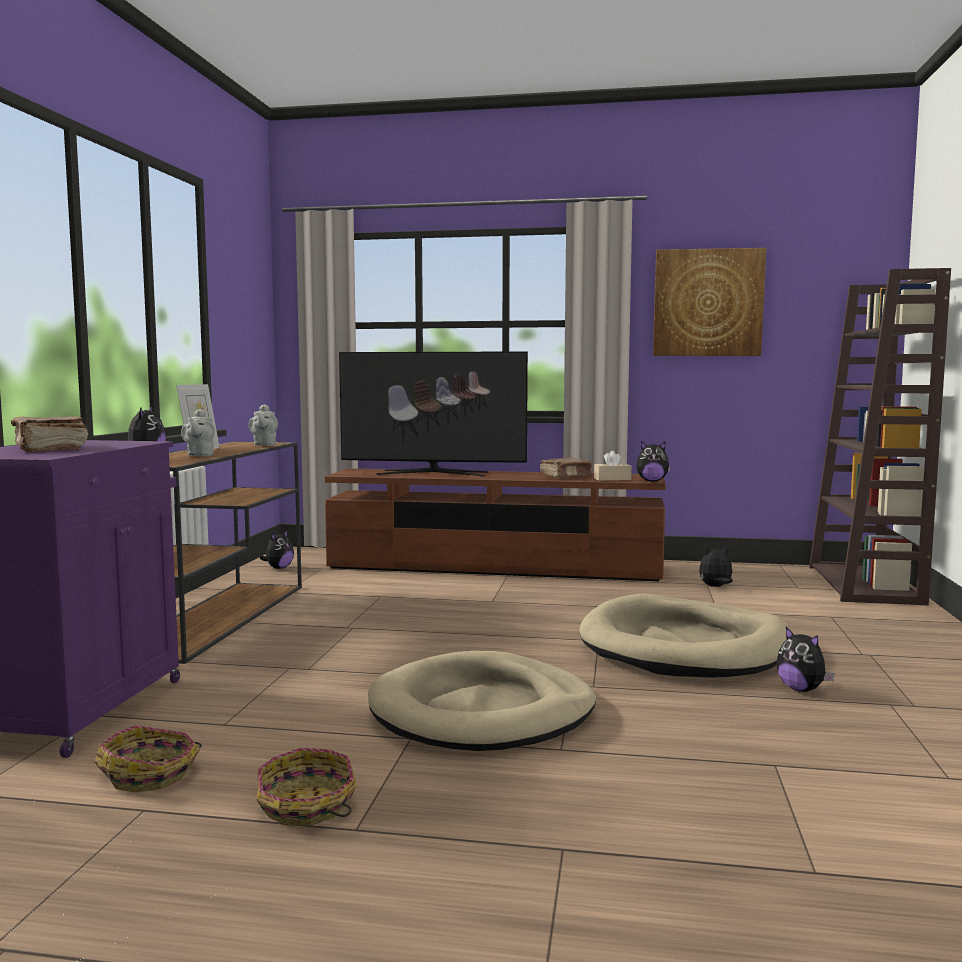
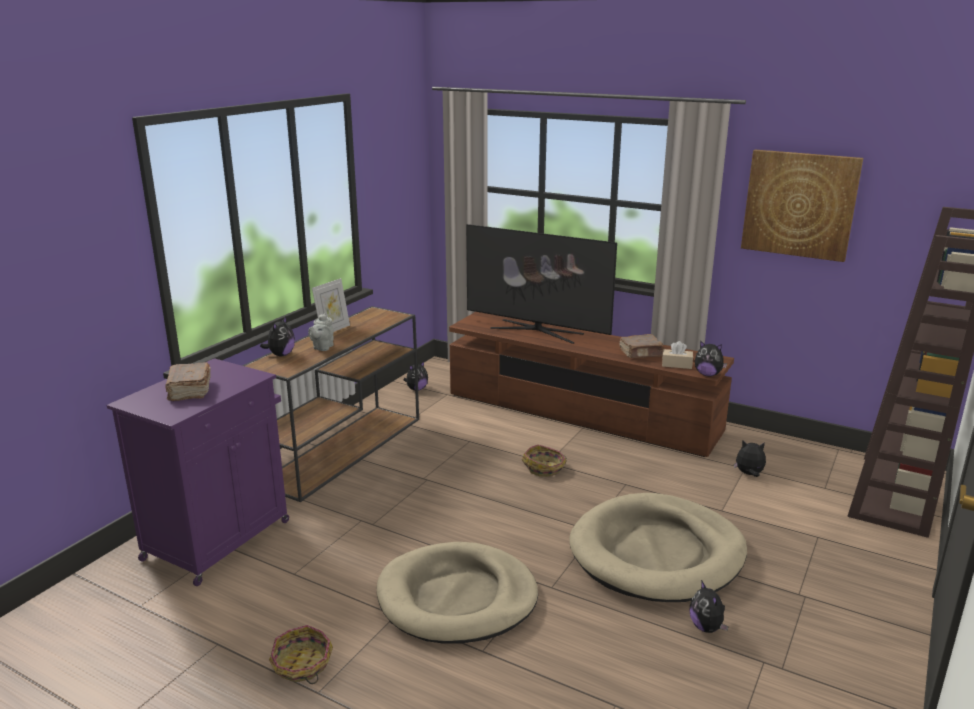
camera: 20 degrees right, 15 degrees up
basket [94,725,202,793] -> basket moved to [522,445,567,477]
grey teapot [248,404,278,446] -> none

